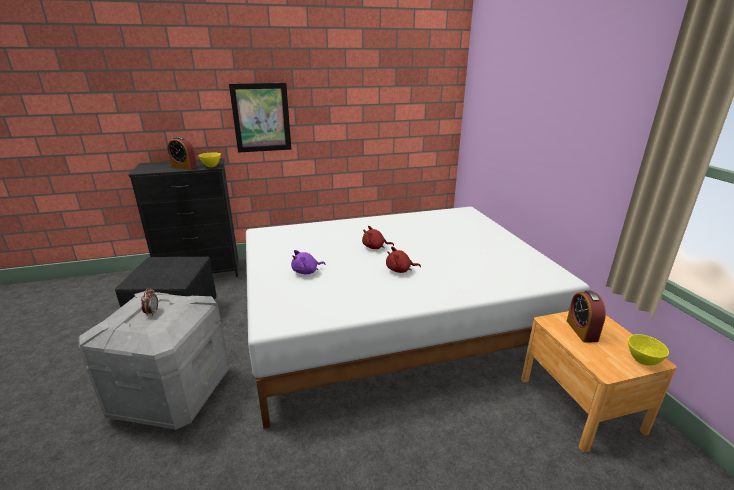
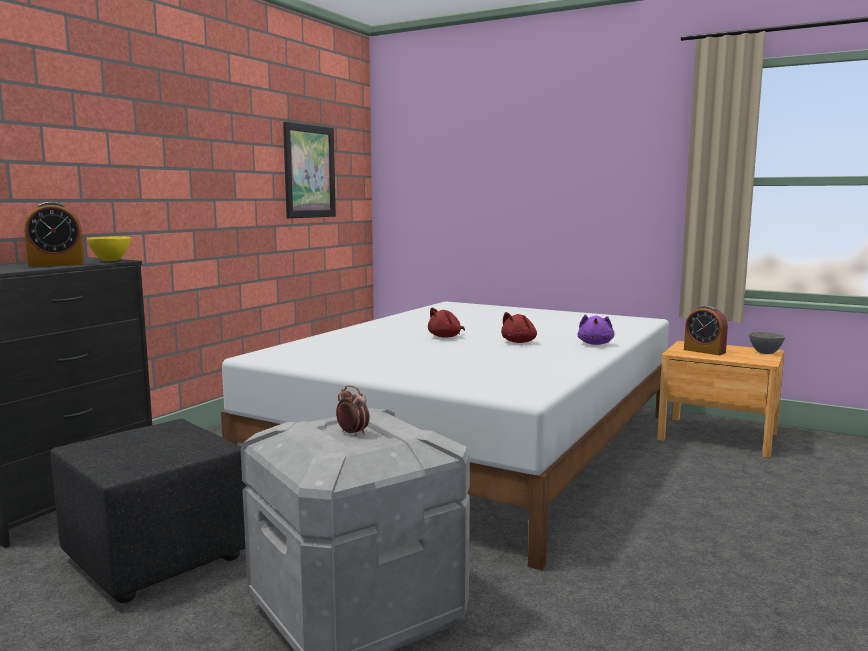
camera: 45 degrees left, 15 degrees down
picture [229,83,291,153] -> picture moved to [283,122,336,218]
purple plush toy [291,250,325,274] -> purple plush toy moved to [577,314,614,345]
yellow bowl [628,334,669,366] -> grey bowl [749,332,785,354]

